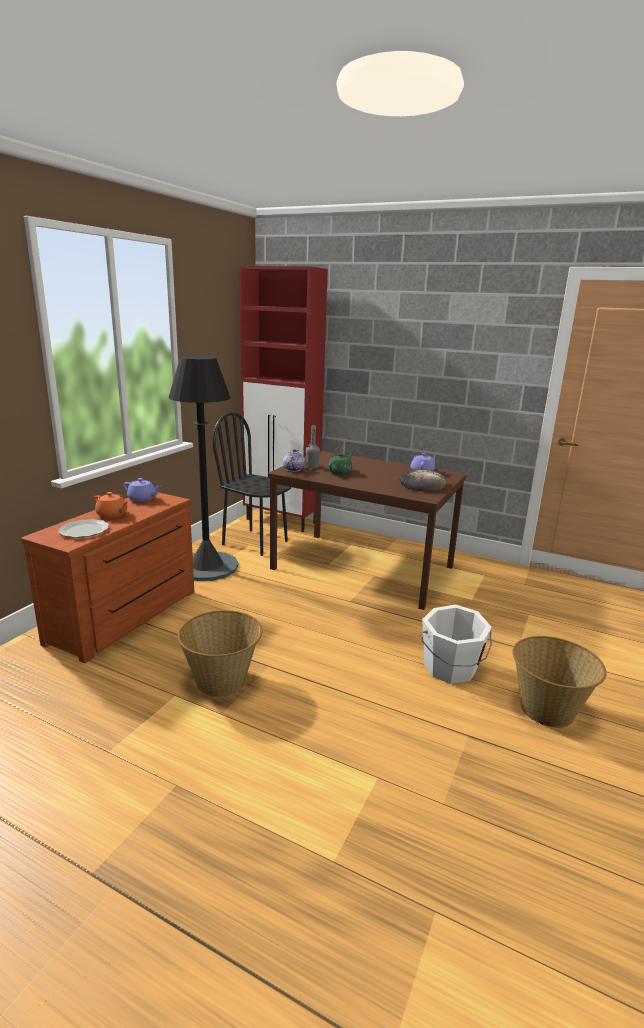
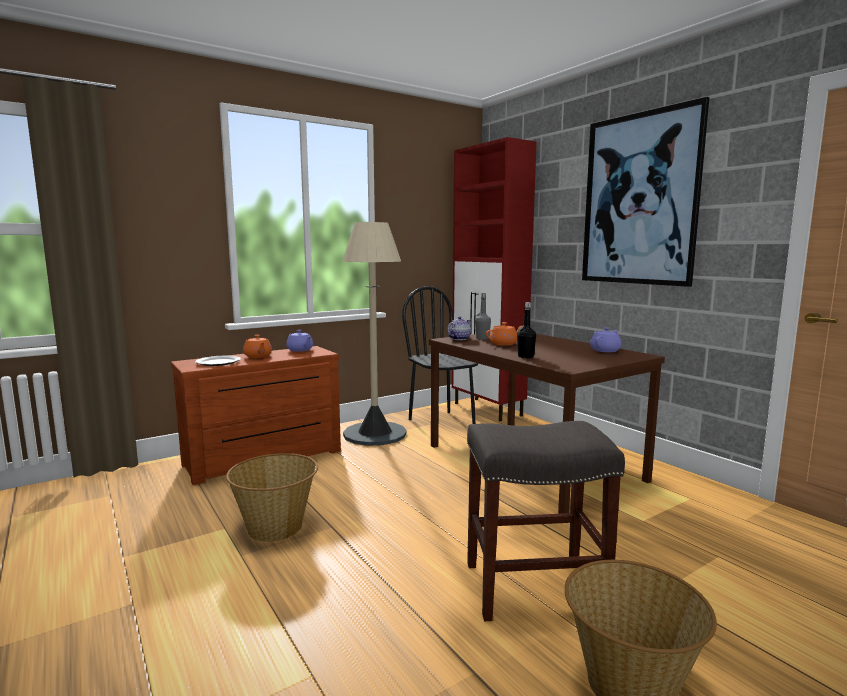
camera: 30 degrees right, 10 degrees down
black floor lamp [169,356,238,581] -> beige floor lamp [342,222,407,446]
green teapot [328,453,353,475] -> orange teapot [486,322,522,346]
bread [399,469,447,491] -> none
white bucket [422,605,492,684] -> grey stool [467,421,625,621]
none -> black bottle [517,302,536,358]
none -> picture [582,97,709,287]

